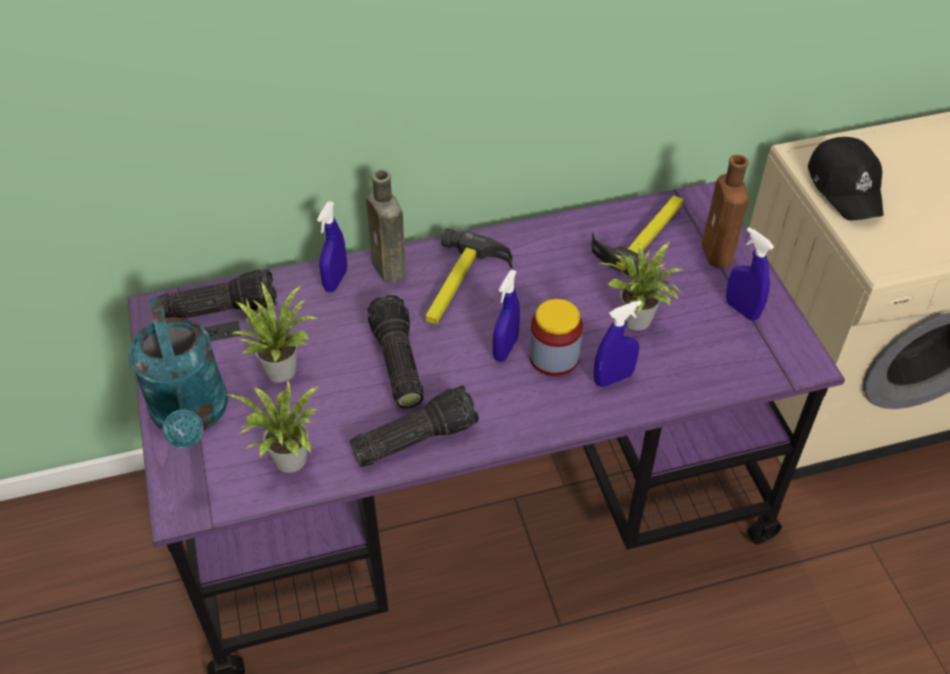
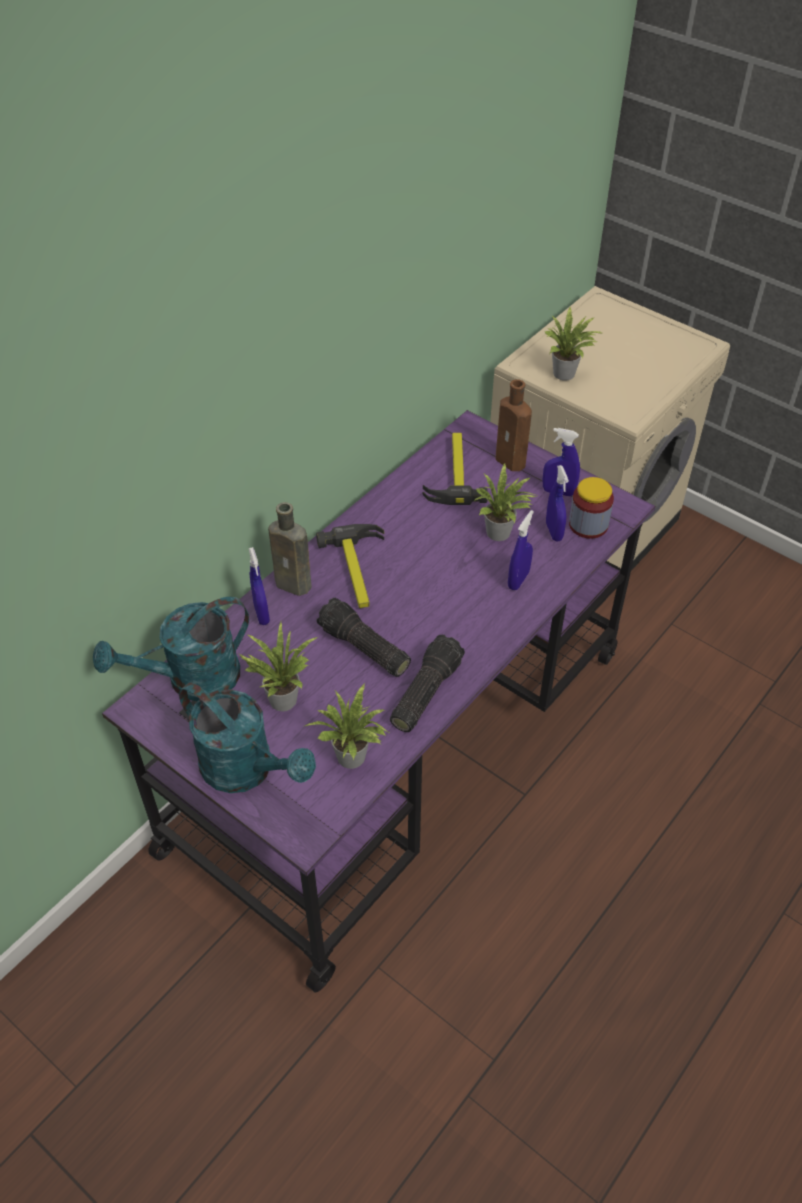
camera: 35 degrees left, 0 degrees up
flashlight [158,269,278,318] -> turquoise watering can [93,597,249,701]
blue spray bottle [493,269,520,362] -> blue spray bottle moved to [546,465,569,541]
jar [529,299,583,376] -> jar moved to [569,477,614,539]
black cap [808,137,884,221] -> potted plant [545,307,604,381]

